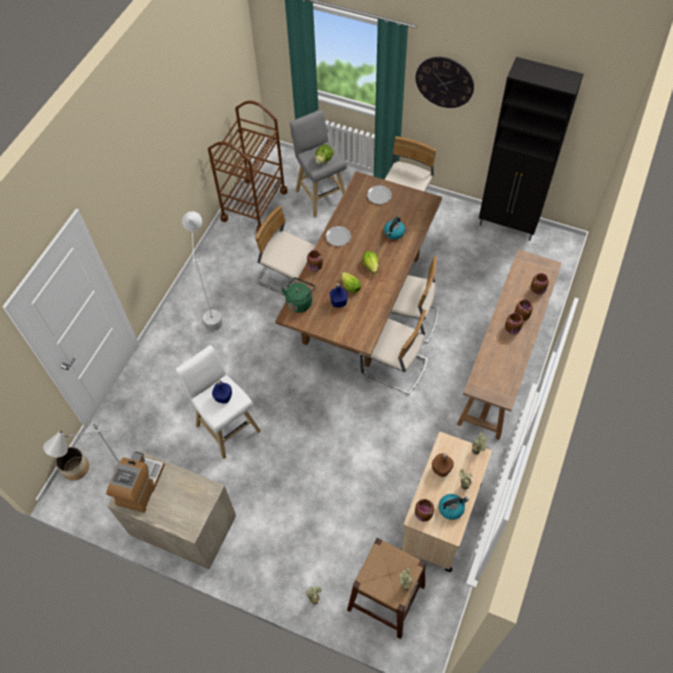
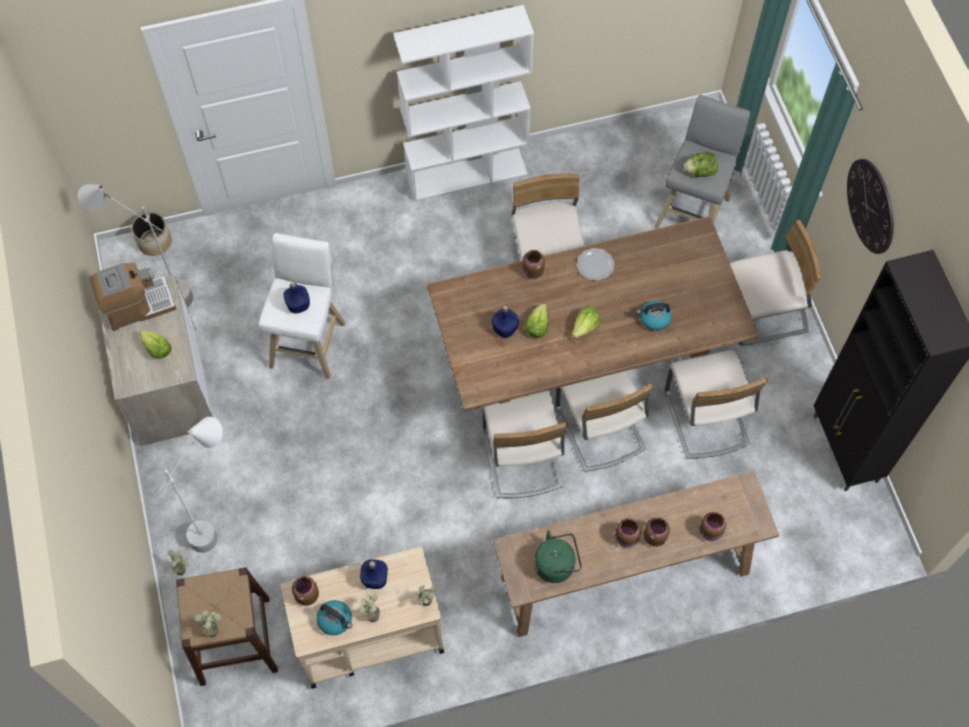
camera: 50 degrees right, 5 degrees up
white floor lamp [182,211,223,331] -> white floor lamp moved to [159,417,223,553]
brown cart [208,101,287,232] -> none
green kettle [281,278,316,313] -> green kettle moved to [534,530,582,583]
plate [367,185,392,204] -> none
brown bottle [432,453,454,477] -> blue bottle [360,559,388,589]
none -> lettuce [140,329,172,358]
none -> white bookcase [393,5,534,202]
none -> beige chair [665,350,768,459]

